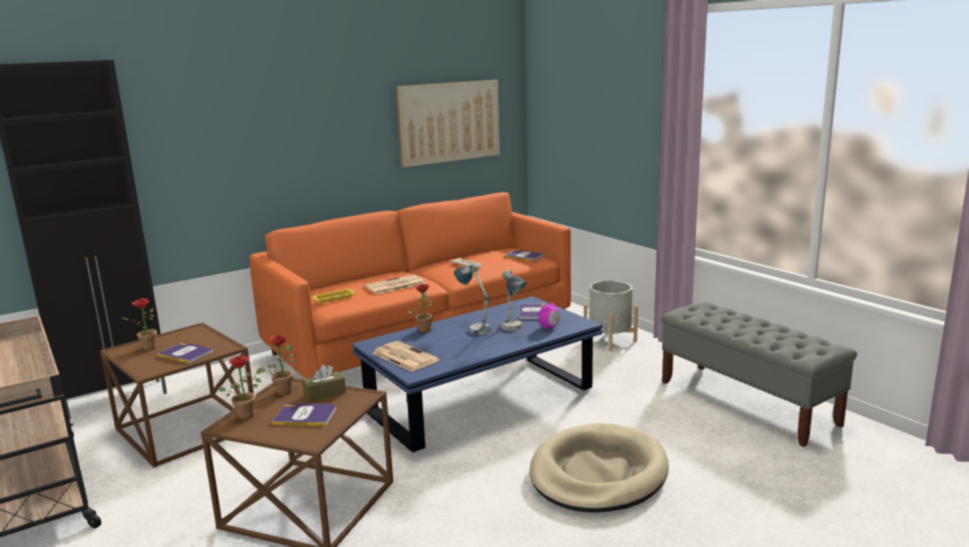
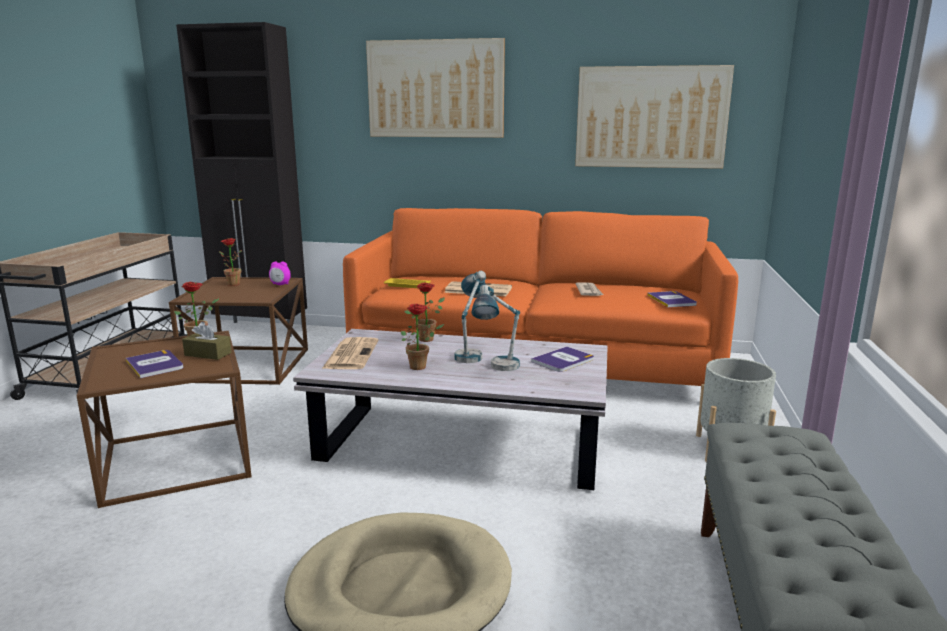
camera: 45 degrees right, 0 degrees up
book [158,343,213,363] -> none
potted plant [218,356,263,420] -> potted plant moved to [401,304,444,370]
blue coffee table [352,296,602,453] -> white coffee table [293,329,608,490]
alarm clock [538,303,560,329] -> alarm clock moved to [269,262,291,285]
none -> picture [366,38,505,138]

